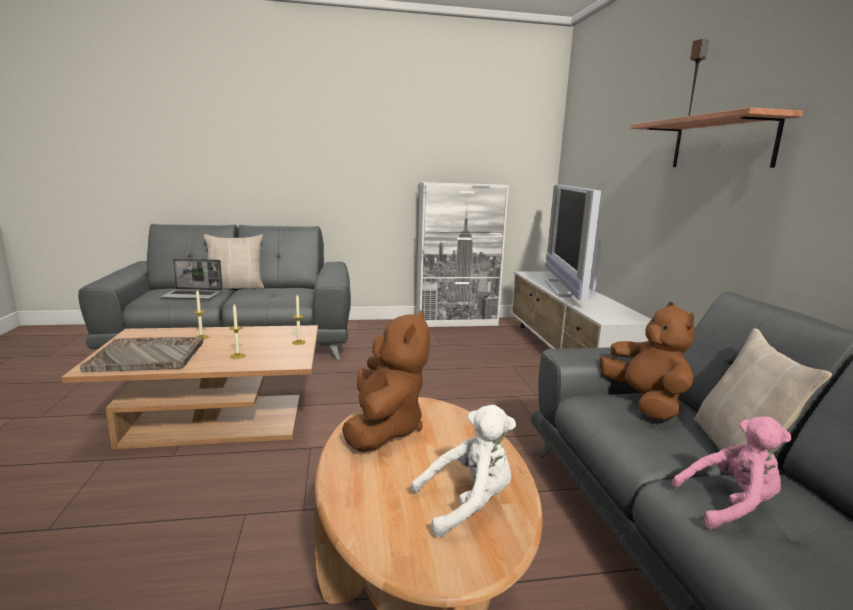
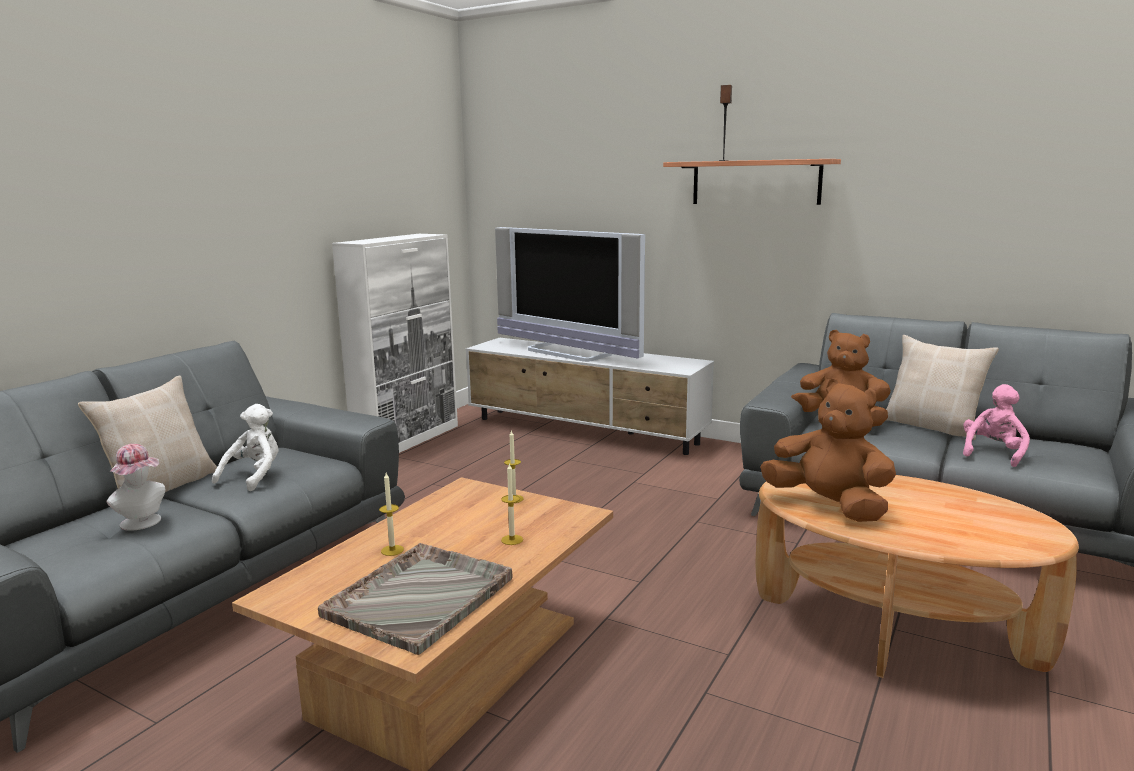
camera: 50 degrees left, 0 degrees up
laptop [160,258,223,300] -> hat [107,444,165,531]
white plush toy [411,405,516,537] -> white plush toy moved to [212,404,279,491]

